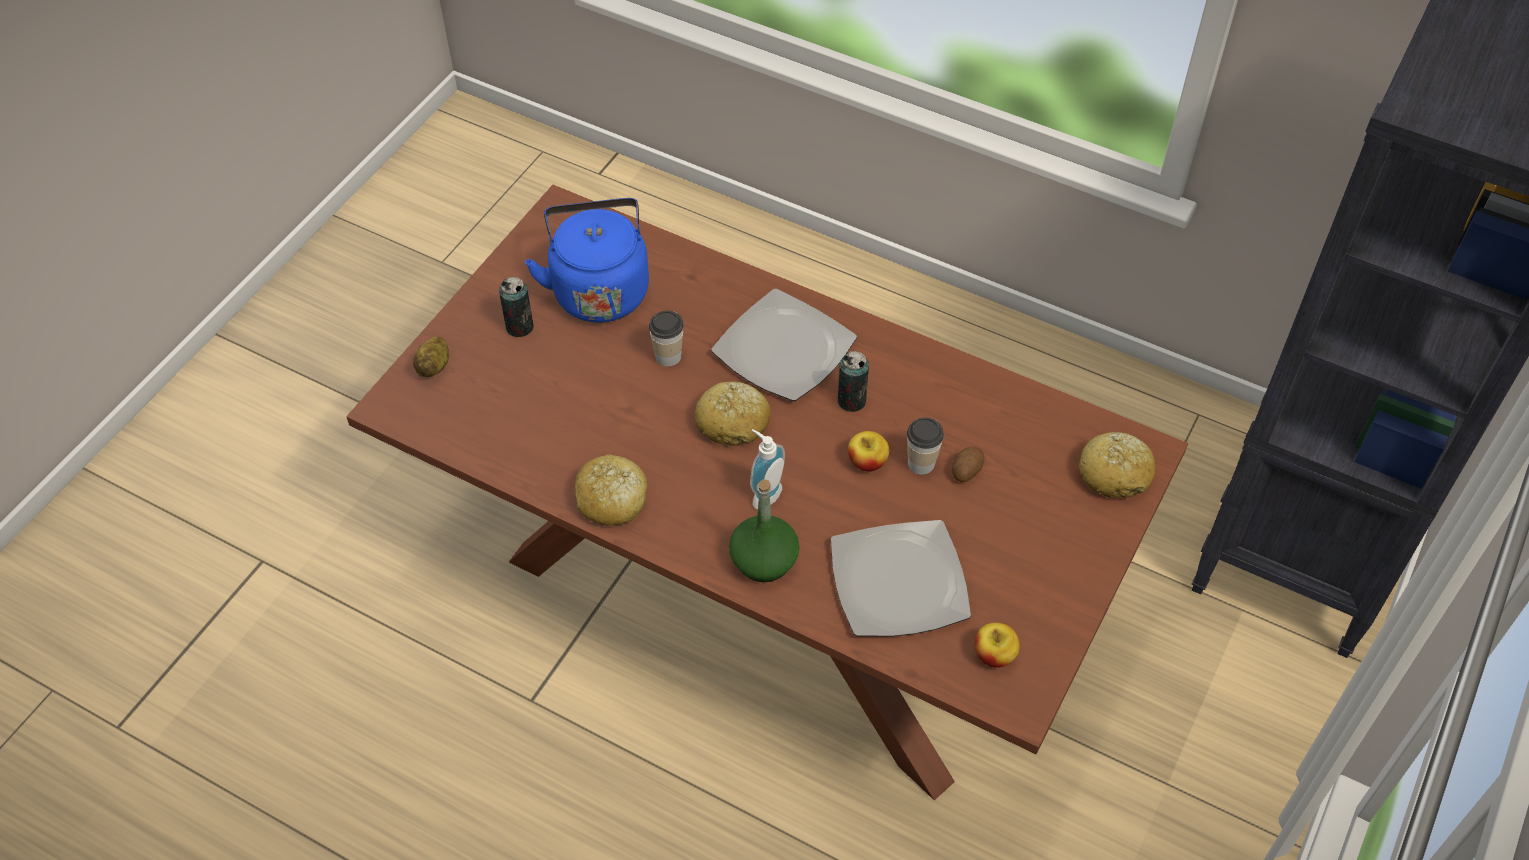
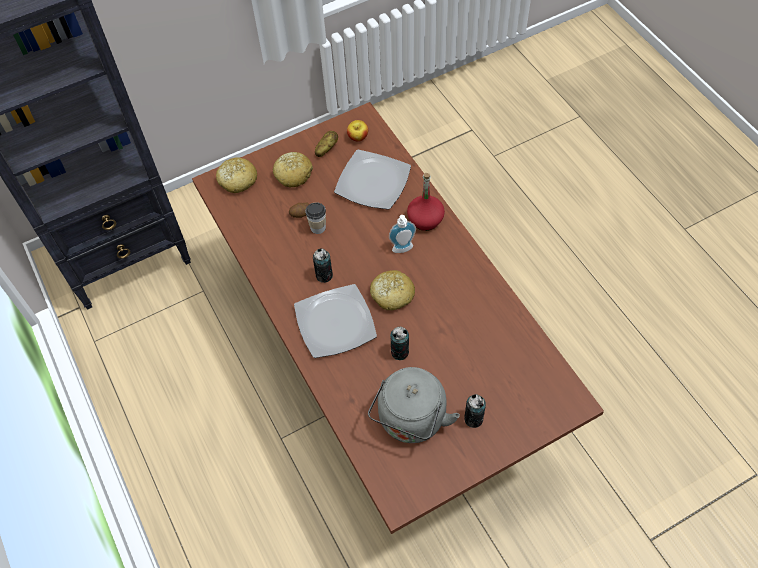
camera: 145 degrees left, 5 degrees up
potato [413,337,449,377] -> potato moved to [315,131,338,157]
blue kettle [525,198,649,322] -> grey kettle [368,367,460,443]
bread [574,454,648,525] -> bread moved to [272,152,313,187]
cup [649,310,684,367] -> can [390,327,409,360]
green bottle [729,479,800,582] -> red bottle [407,173,445,231]
apple [848,431,890,472] -> none

